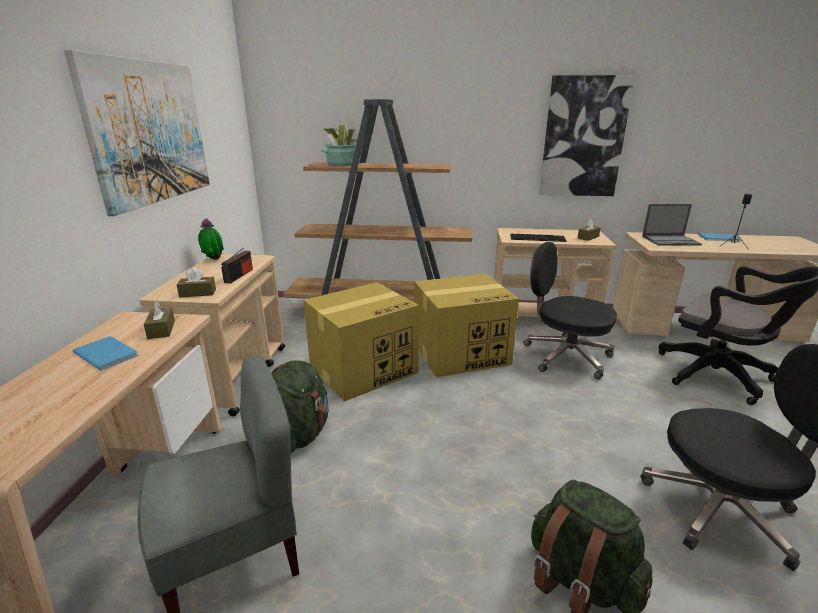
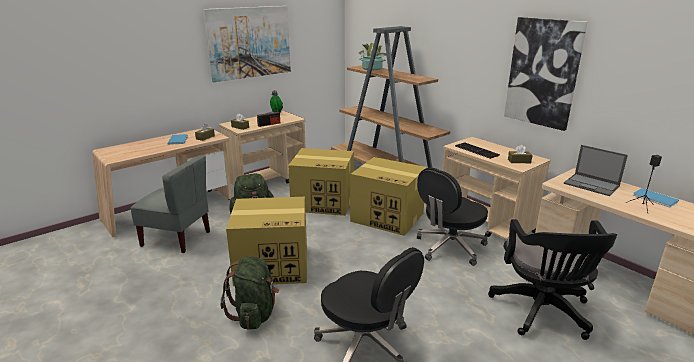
camera: 45 degrees right, 0 degrees up
black office chair [523,242,617,379] -> black office chair turned 120 degrees counterclockwise [417,168,488,266]
none -> cardboard box [226,197,307,286]

